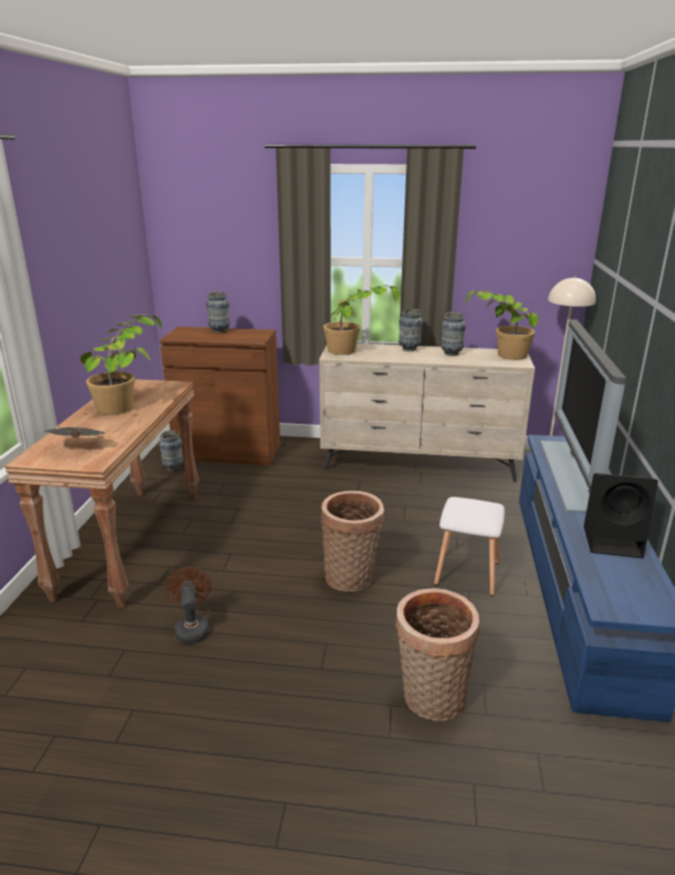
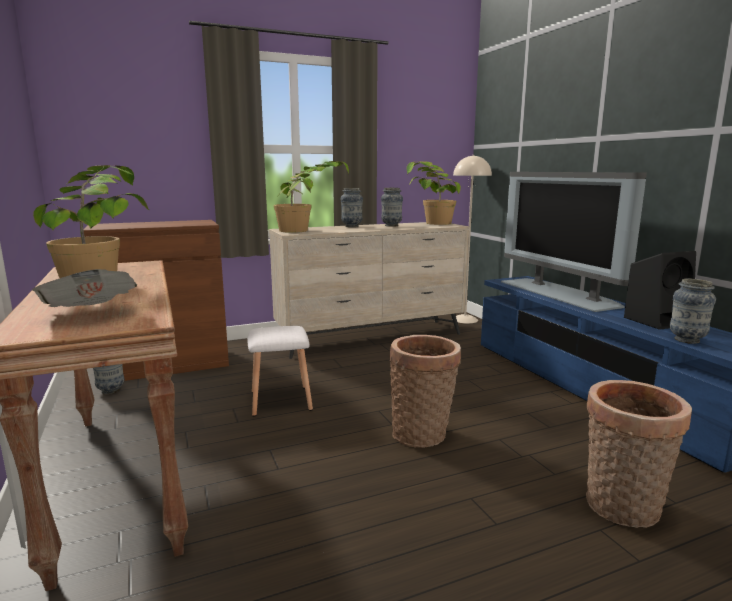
camera: 30 degrees left, 10 degrees down
brown fan [165,567,211,644] -> none
vase [206,291,230,333] -> vase moved to [670,279,716,344]
white stool [434,497,505,596] -> white stool moved to [247,326,313,417]

